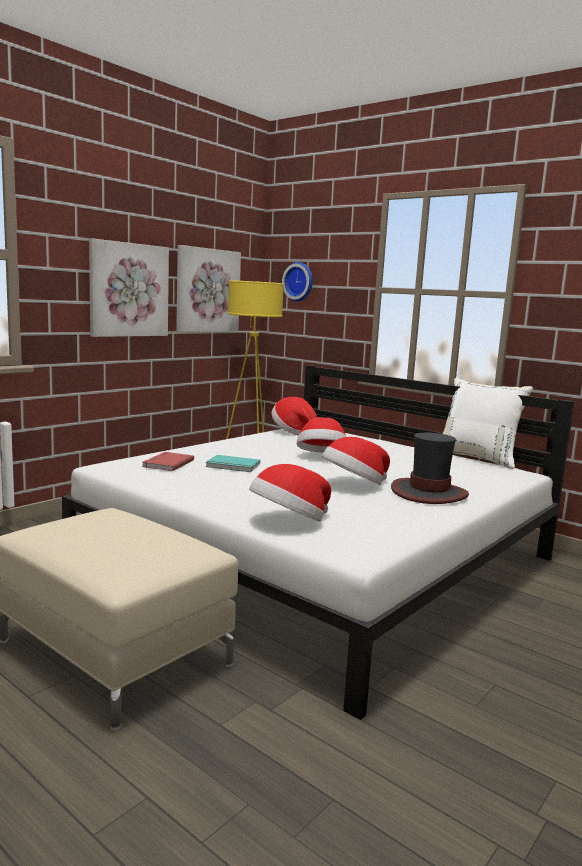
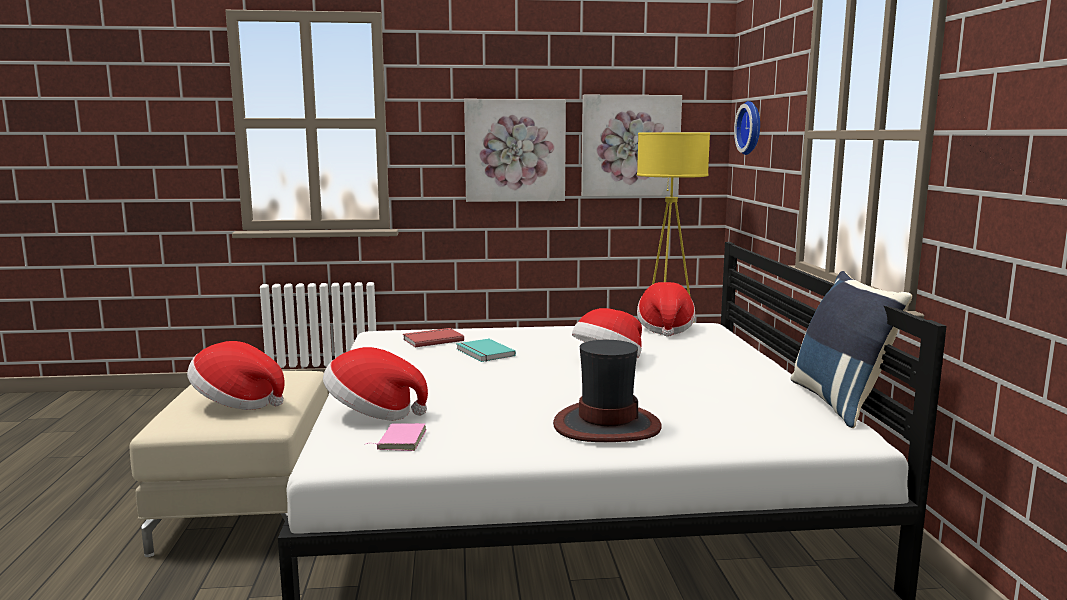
camera: 45 degrees right, 0 degrees up
hat [322,437,390,485] -> hat moved to [187,341,284,410]
white pillow [443,378,533,469] -> blue pillow [791,271,912,428]
none -> pink book [366,423,427,451]

